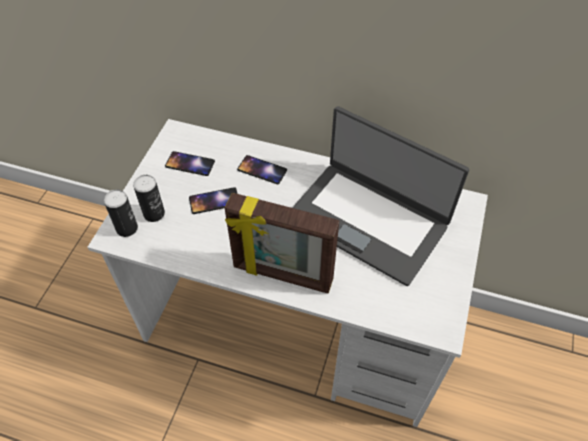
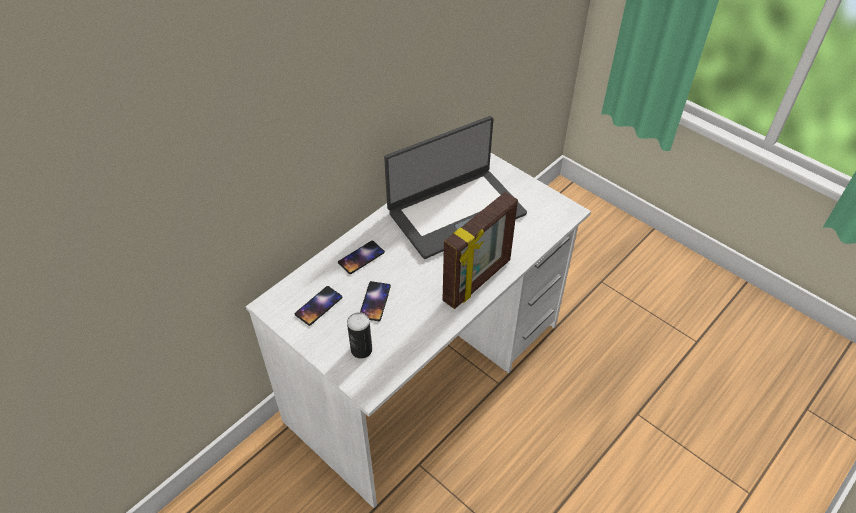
camera: 65 degrees left, 5 degrees down
can [104,189,138,237] -> none

